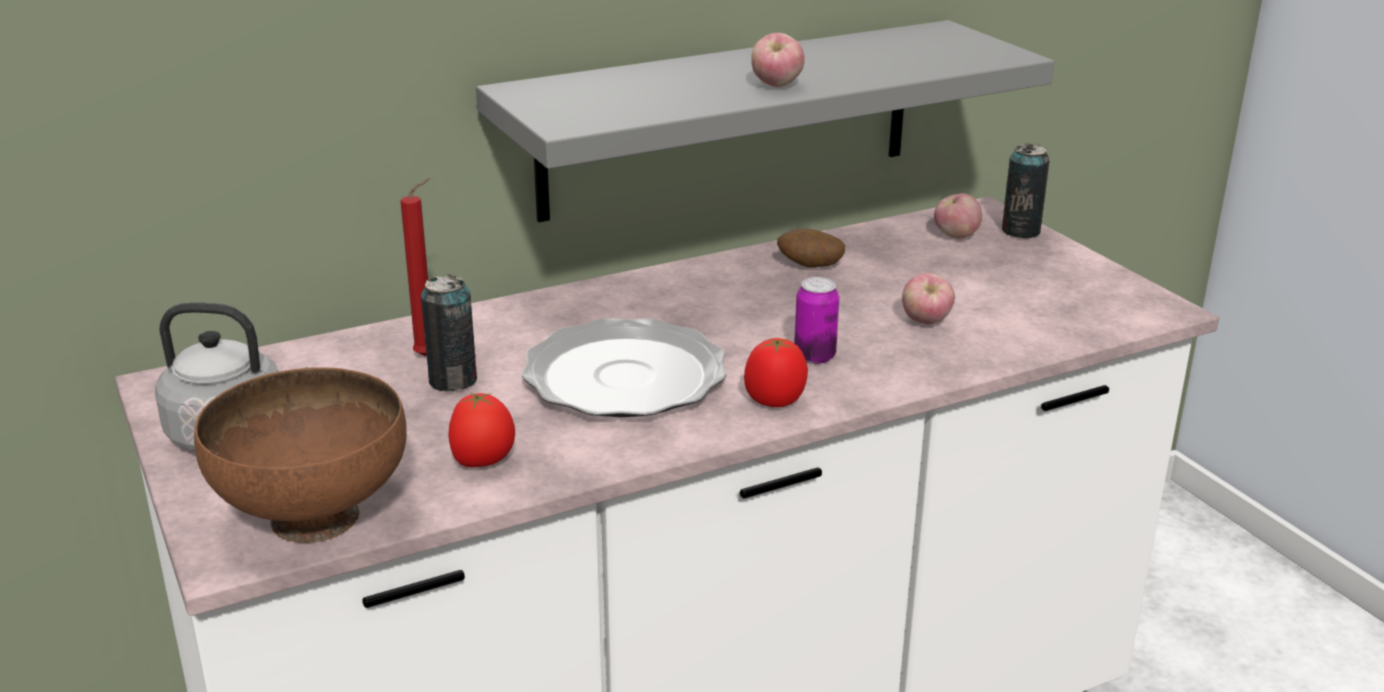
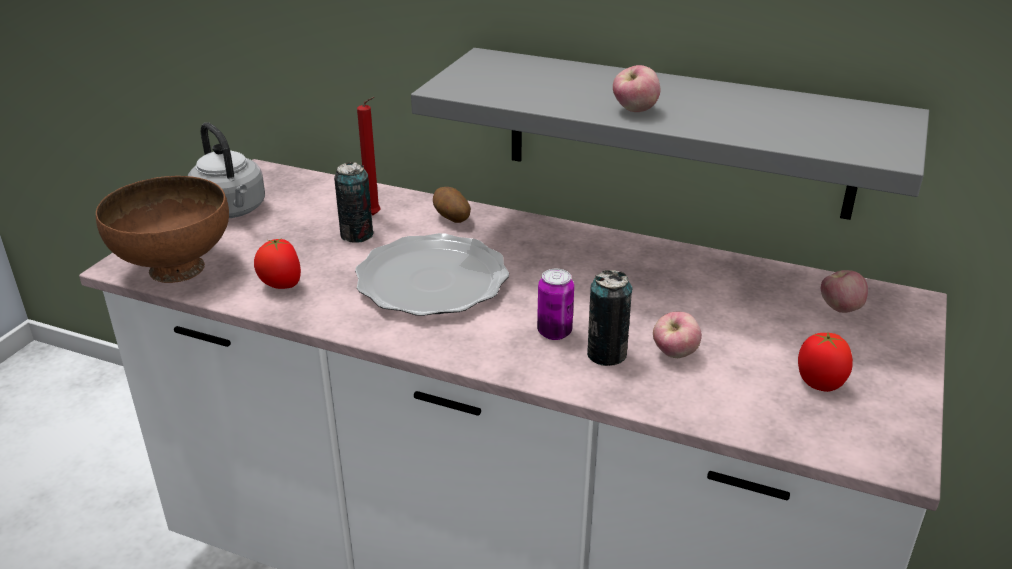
camera: 50 degrees right, 5 degrees up
tomato [744,338,808,407] -> tomato moved to [798,333,853,392]
potato [777,228,845,268] -> potato moved to [433,187,471,223]
can [1002,143,1049,238] -> can moved to [587,270,633,366]

